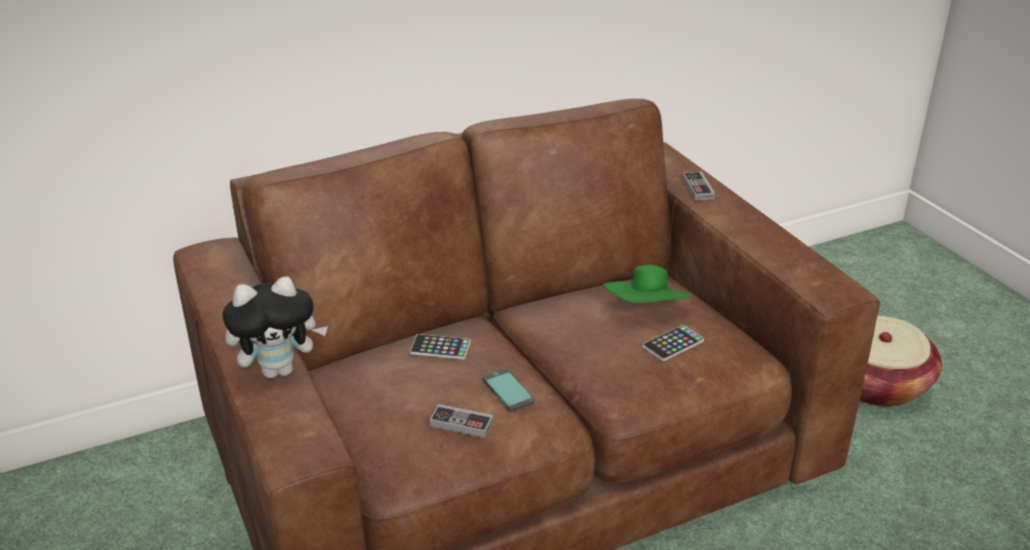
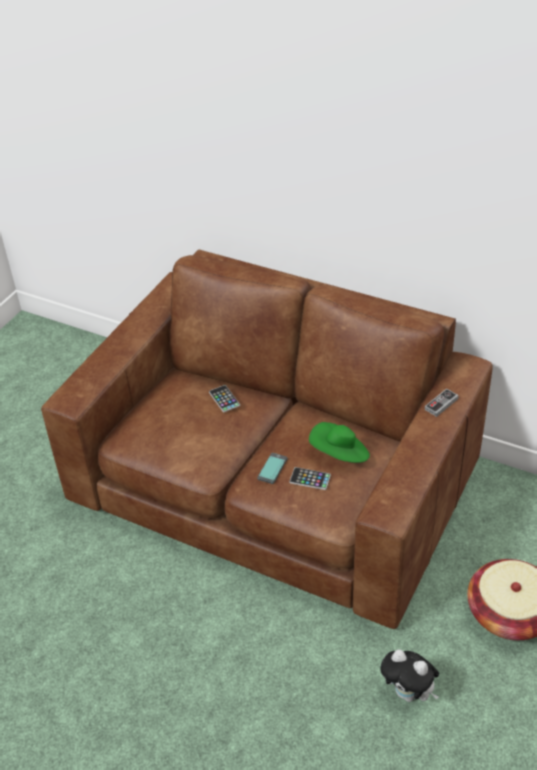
camera: 55 degrees right, 10 degrees up
plush toy [222,277,328,378] -> plush toy moved to [380,649,439,702]
game controller [429,404,493,438] -> none
phone [482,368,535,412] -> phone moved to [257,453,287,484]

